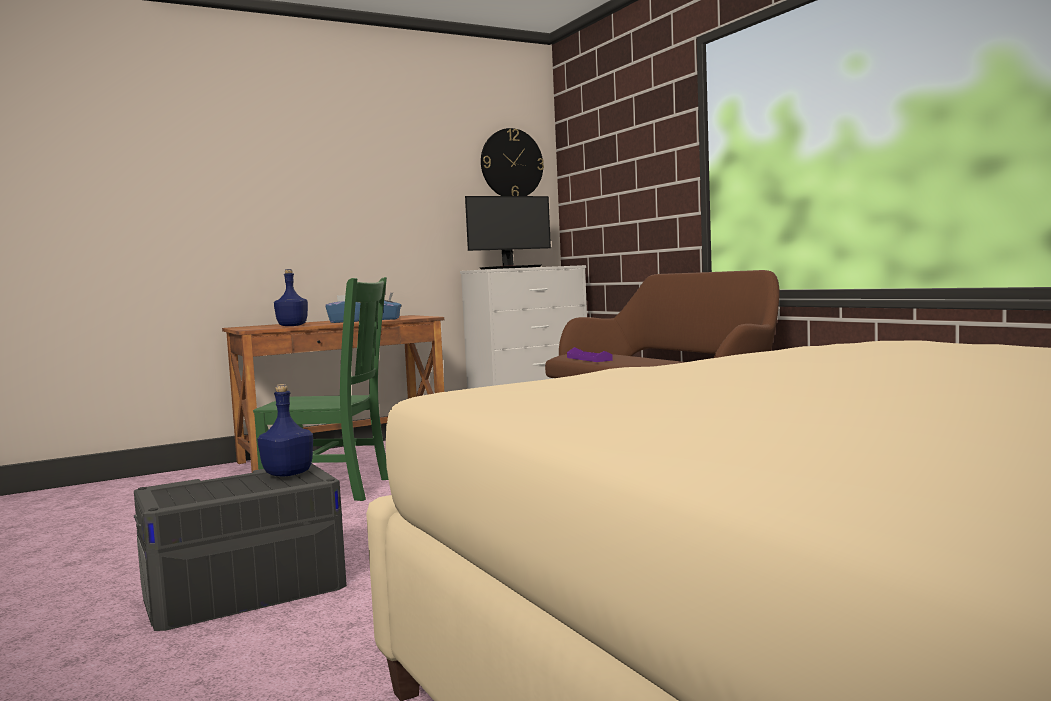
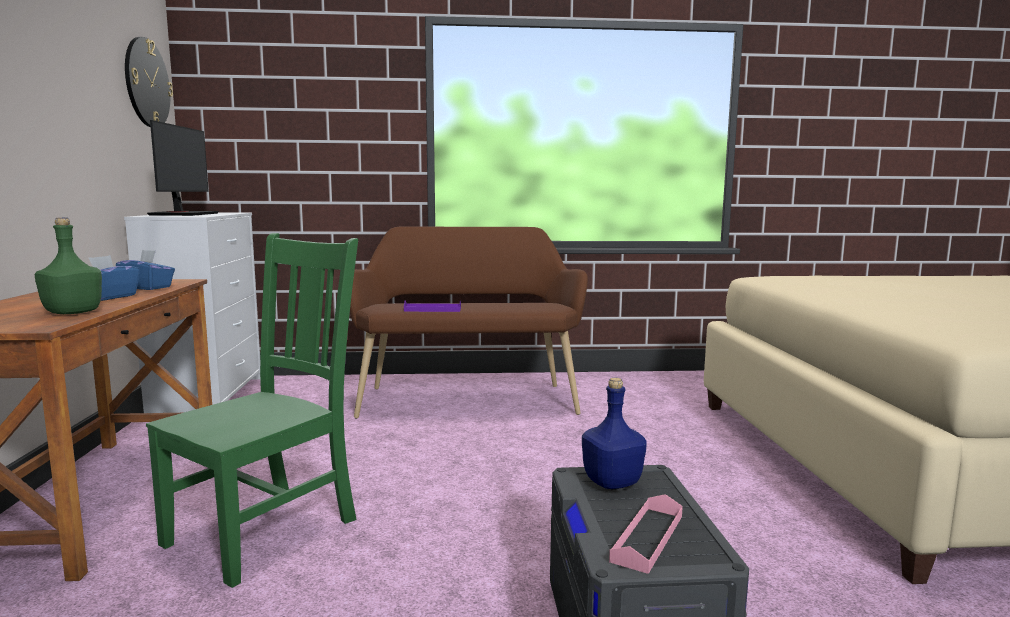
camera: 65 degrees left, 5 degrees up
blue bottle [274,269,308,326] -> green bottle [34,217,102,314]
none -> pink tray [609,494,683,574]

